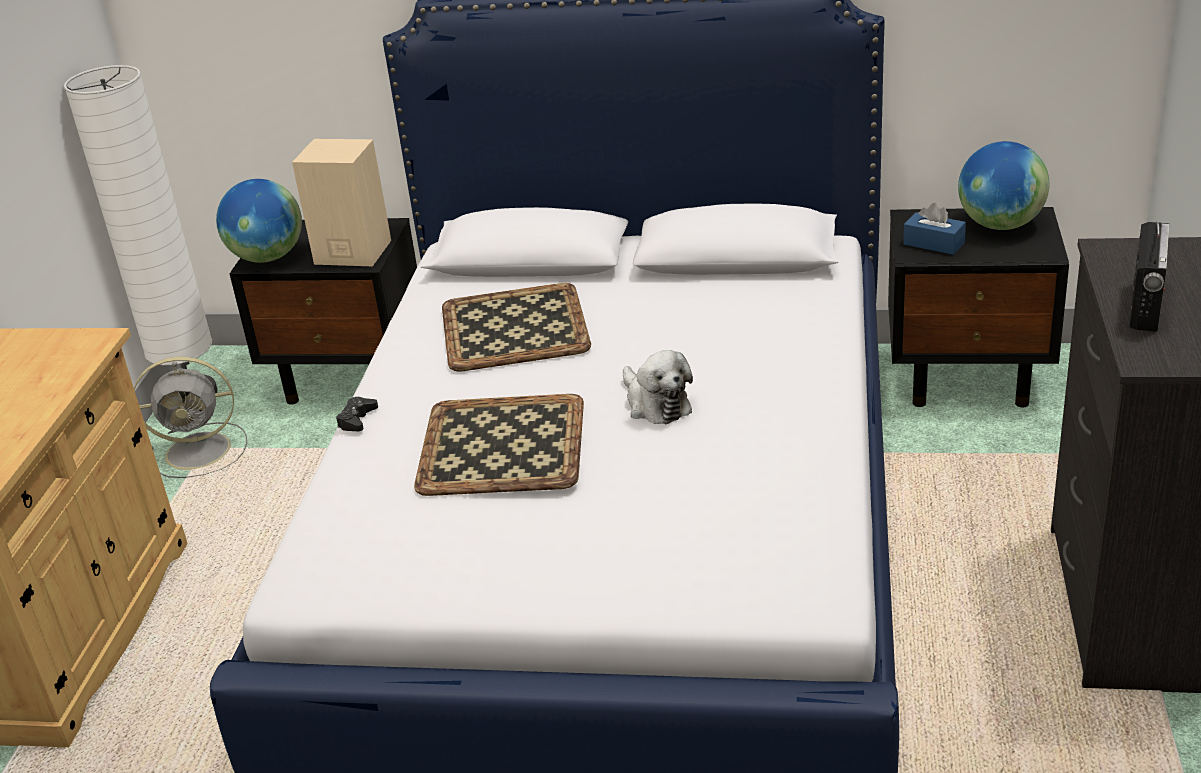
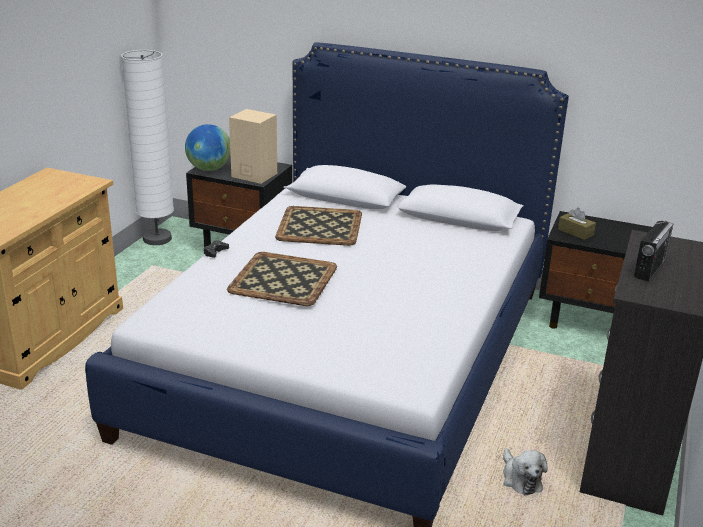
camera: 10 degrees right, 5 degrees down
grey fan [134,357,247,478] -> none
plush toy [623,350,693,424] -> plush toy moved to [503,449,548,496]
blue tissue box [903,203,966,255] -> brown tissue box [558,208,596,240]
globe [958,141,1049,230] -> none

